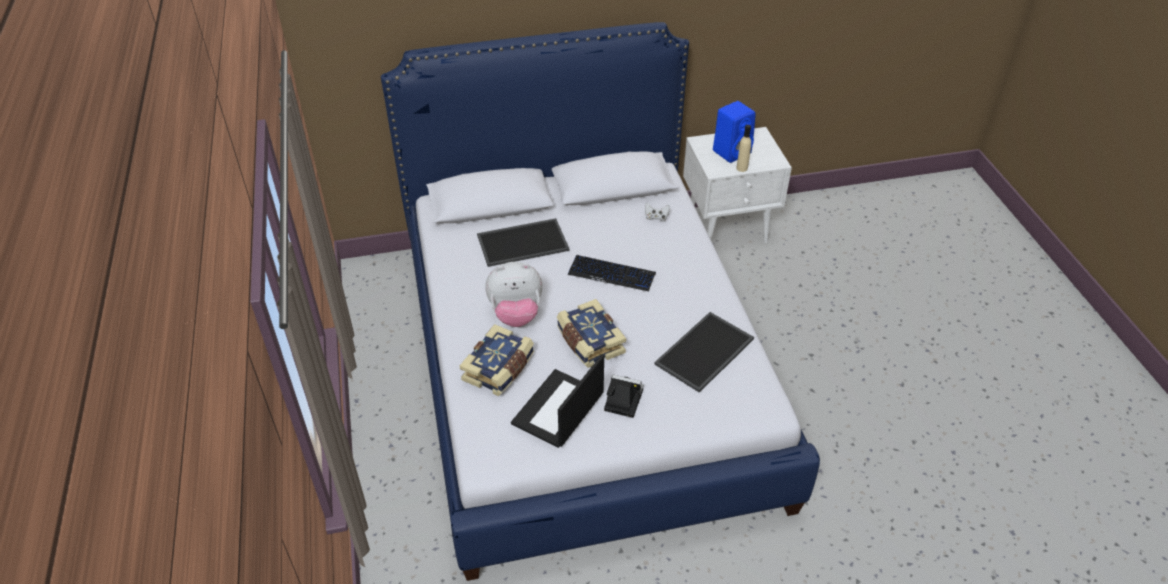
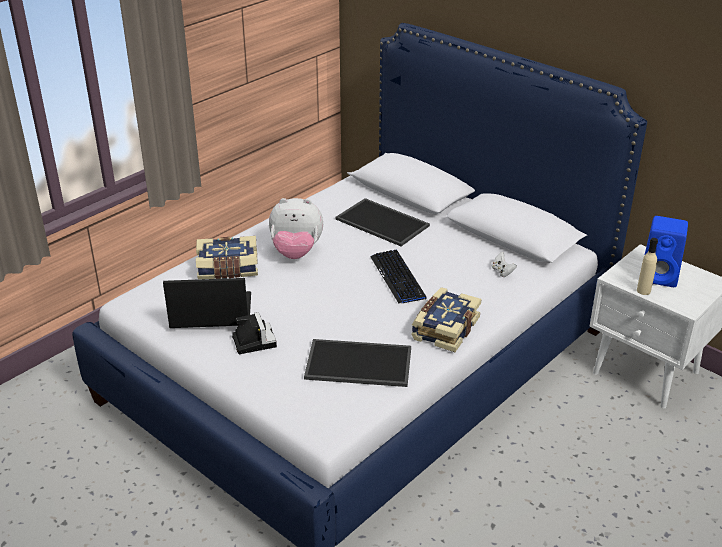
camera: 55 degrees right, 10 degrees down
plush toy [485,262,542,327] -> plush toy turned 45 degrees counterclockwise [269,198,323,259]
book [557,299,626,368] -> book moved to [411,287,481,352]

